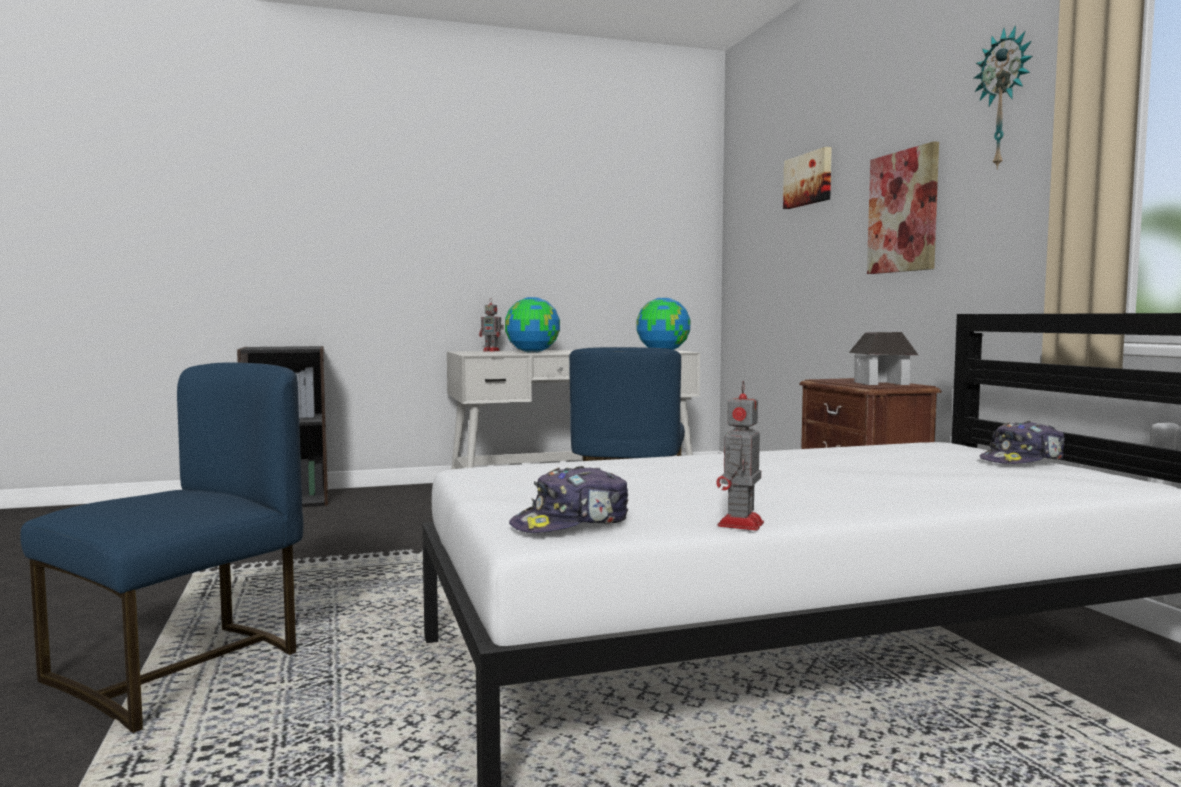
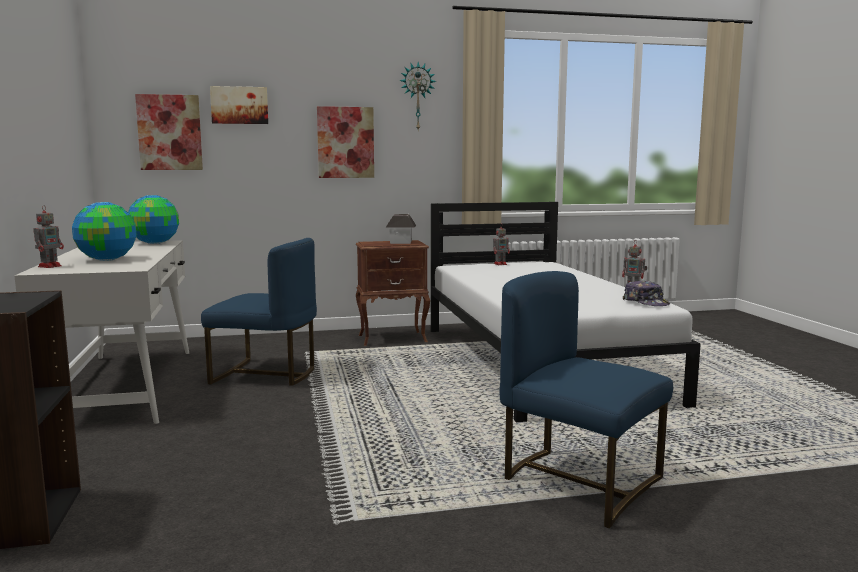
camera: 85 degrees left, 5 degrees up
cap [980,421,1065,464] -> toy robot [493,224,510,265]
none -> picture [135,94,203,170]

